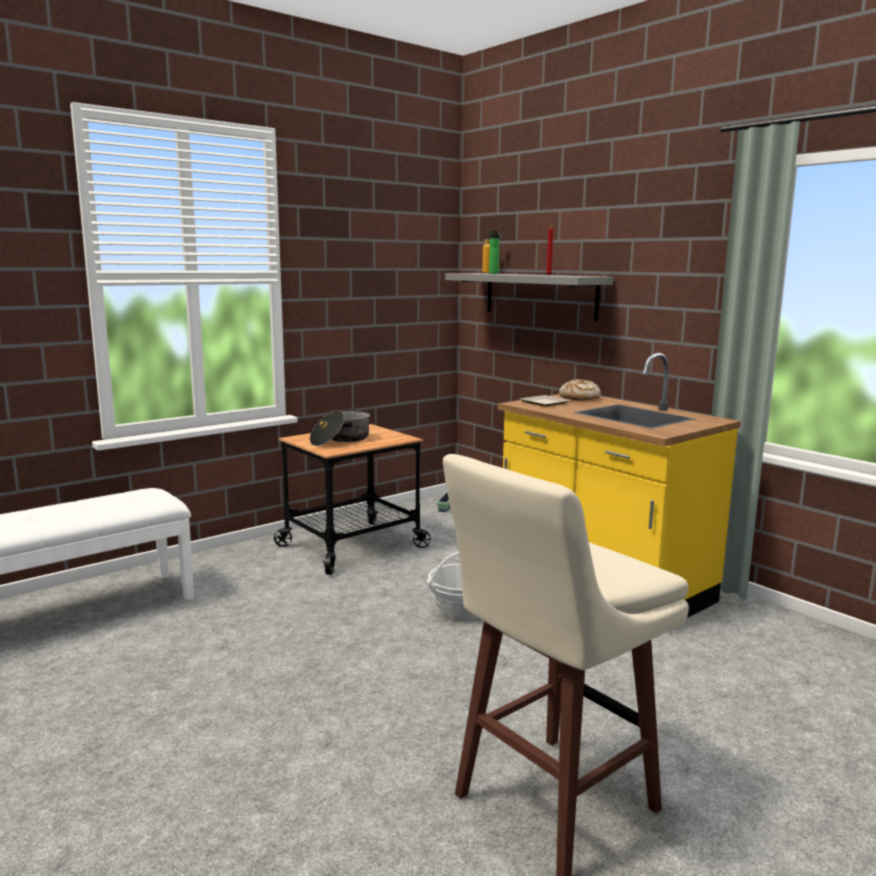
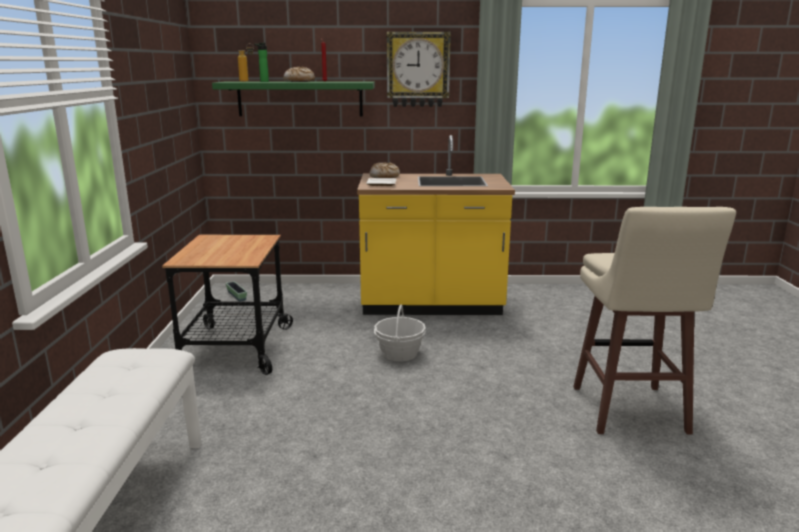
camera: 50 degrees left, 5 degrees up
cooking pot [310,408,370,446] -> none
grey shelf [445,273,614,320] -> green shelf [212,81,375,116]
none -> bread [283,67,315,82]
none -> wall clock [387,31,451,107]

